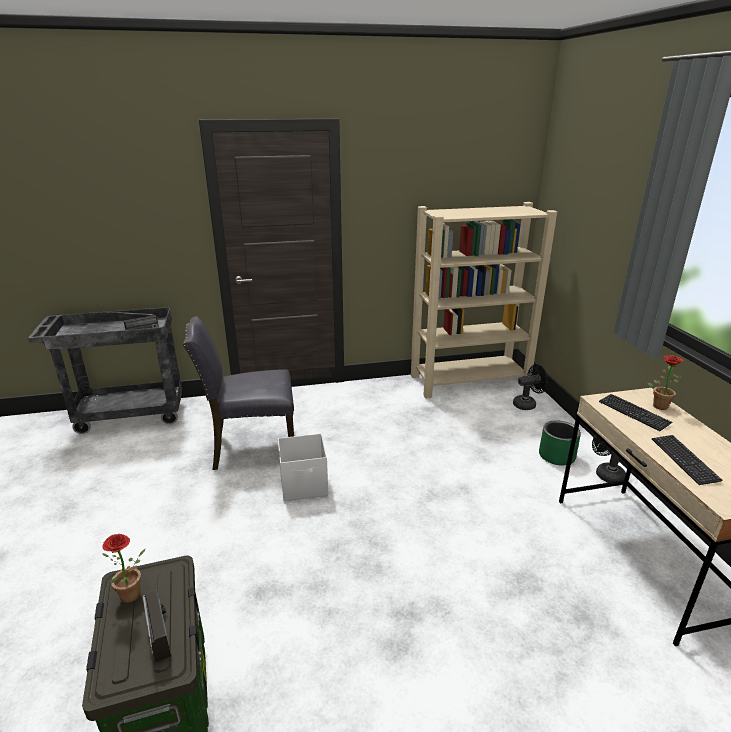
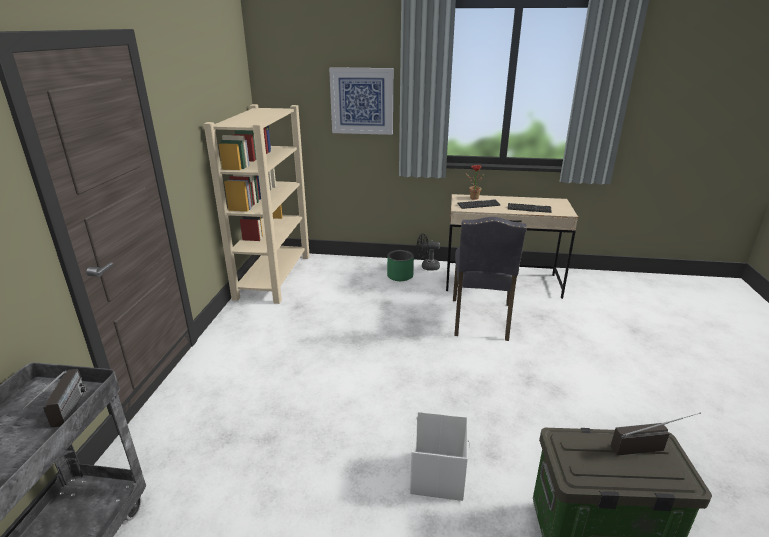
camera: 70 degrees left, 0 degrees up
potted plant [102,534,146,603] -> none
grey chair [183,316,294,470] -> grey chair moved to [453,217,527,341]
white storage box [278,433,328,501] -> white storage box moved to [410,412,470,501]
black fan [513,364,548,410] -> none
none -> picture [329,67,393,135]

